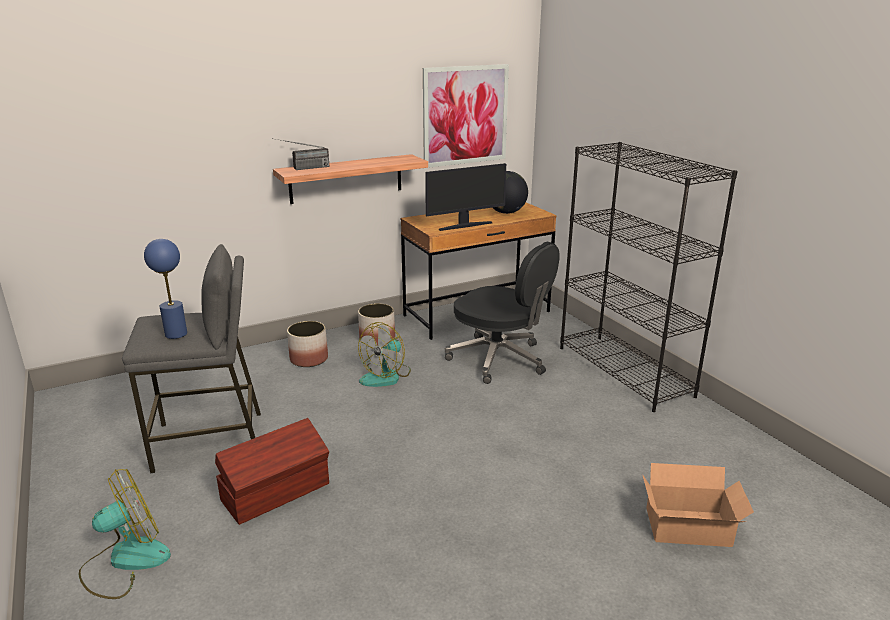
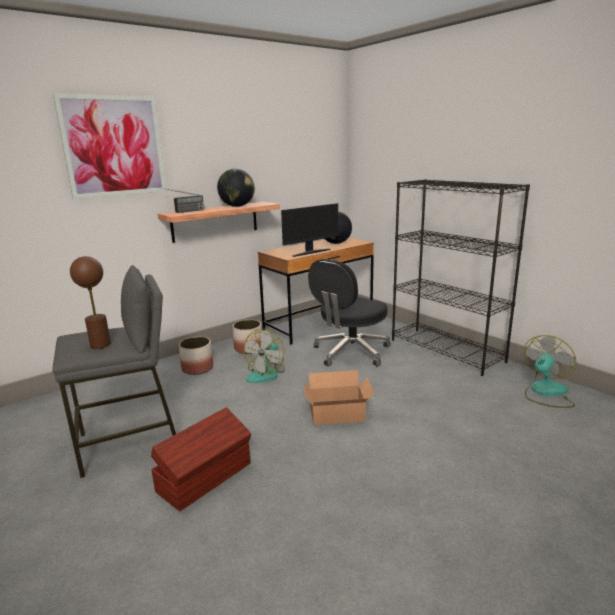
camera: 10 degrees left, 5 degrees down
fan [78,469,171,599] -> fan moved to [524,335,576,408]
blue table lamp [144,239,187,339] -> brown table lamp [70,256,111,349]
picture [423,64,509,168] -> picture moved to [53,93,166,199]
black office chair [445,242,560,384] -> black office chair turned 105 degrees clockwise [308,259,391,367]
cardboard box [642,463,754,547] -> cardboard box moved to [303,370,374,425]
none -> globe [217,169,255,207]

